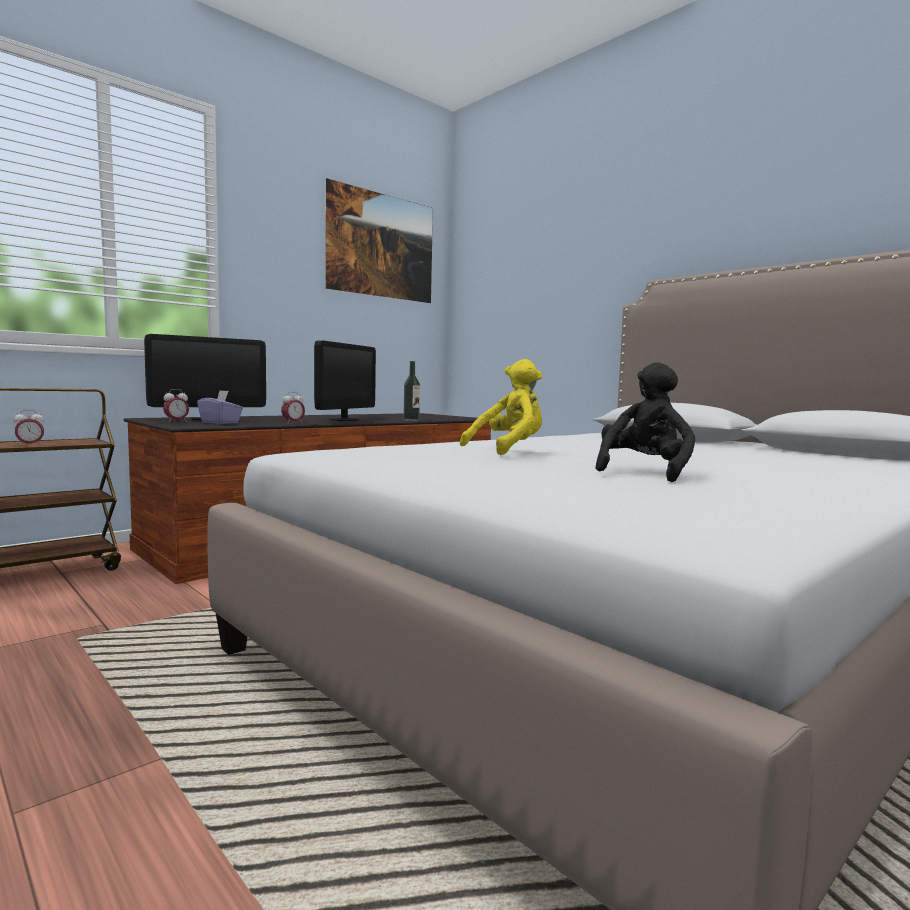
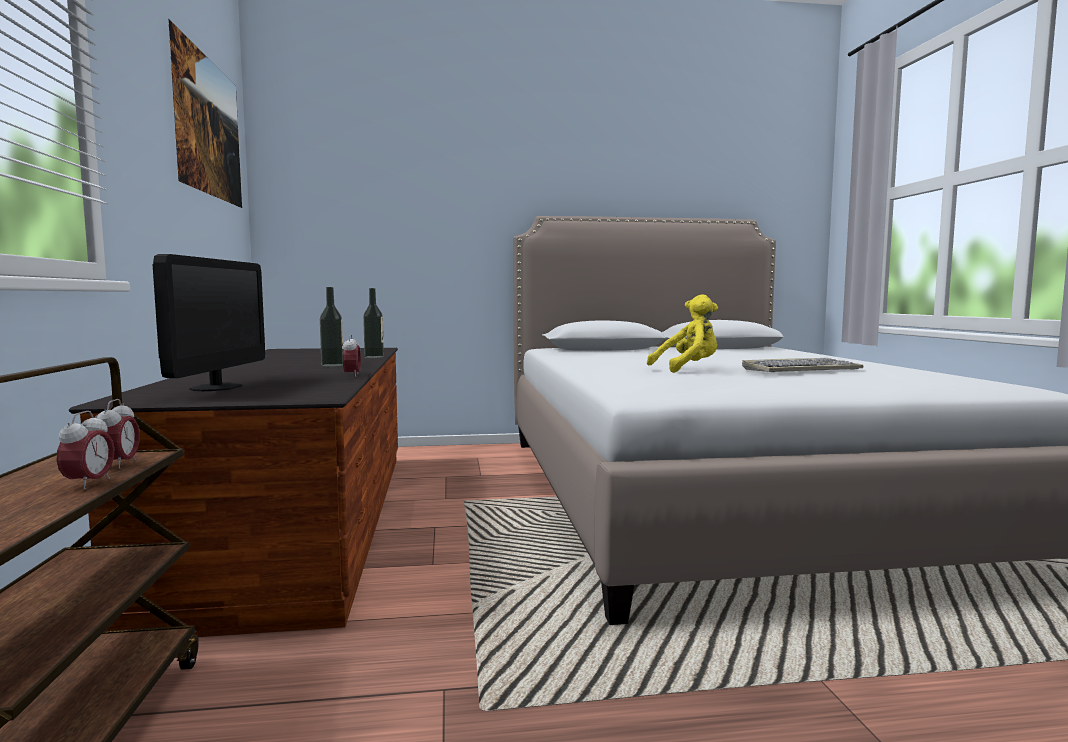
camera: 55 degrees left, 0 degrees up
alarm clock [163,389,189,422] -> alarm clock moved to [97,399,140,469]
purple tissue box [197,391,243,424] -> none
monitor [314,340,376,421] -> bottle [320,287,343,367]
yellow plush toy [460,359,542,455] -> yellow plush toy turned 75 degrees clockwise [647,294,718,373]
black plush toy [595,362,695,482] -> keyboard [742,358,864,372]

